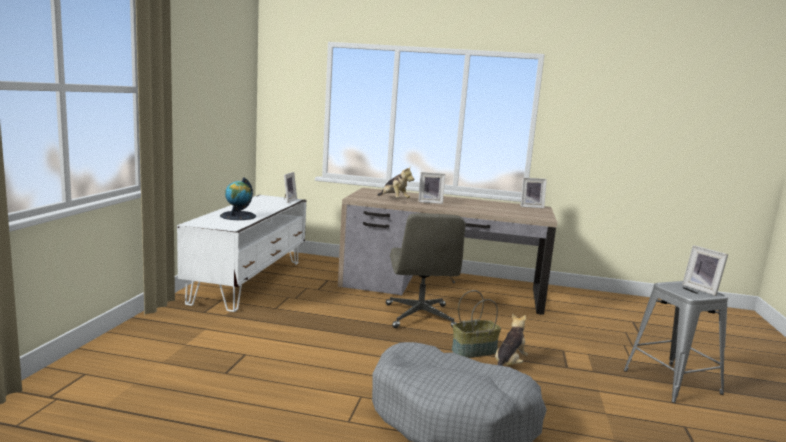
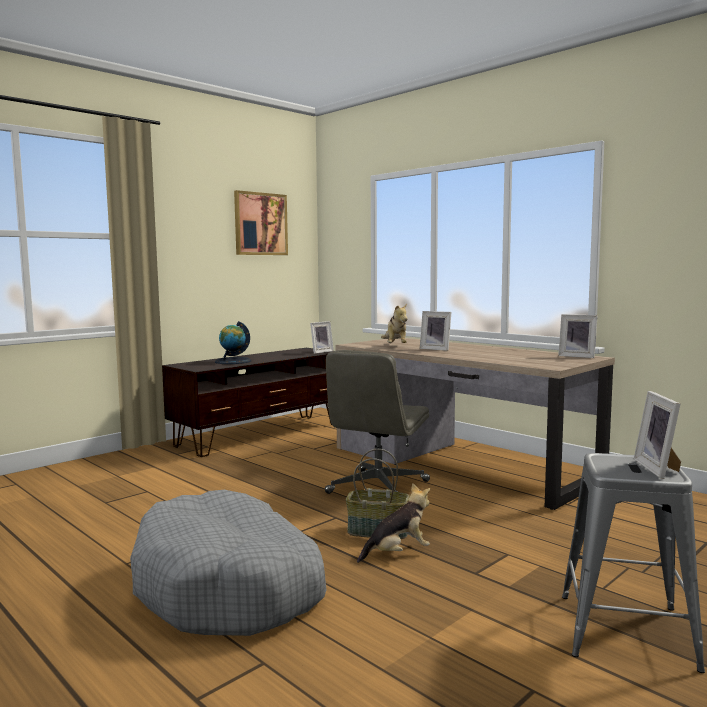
camera: 35 degrees right, 5 degrees down
white tv stand [177,195,306,312] -> brown tv stand [162,348,333,457]
none -> picture [234,190,288,255]

